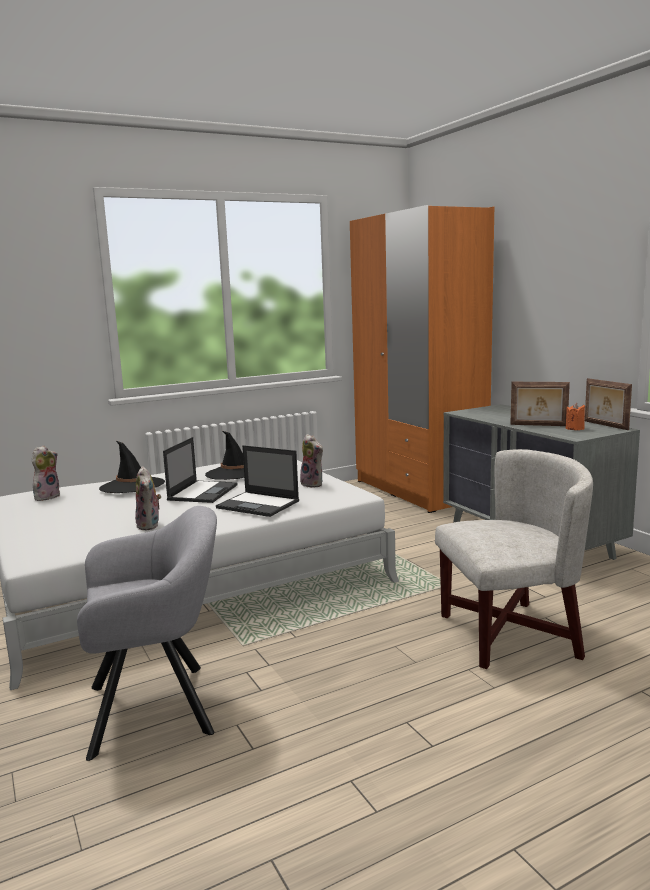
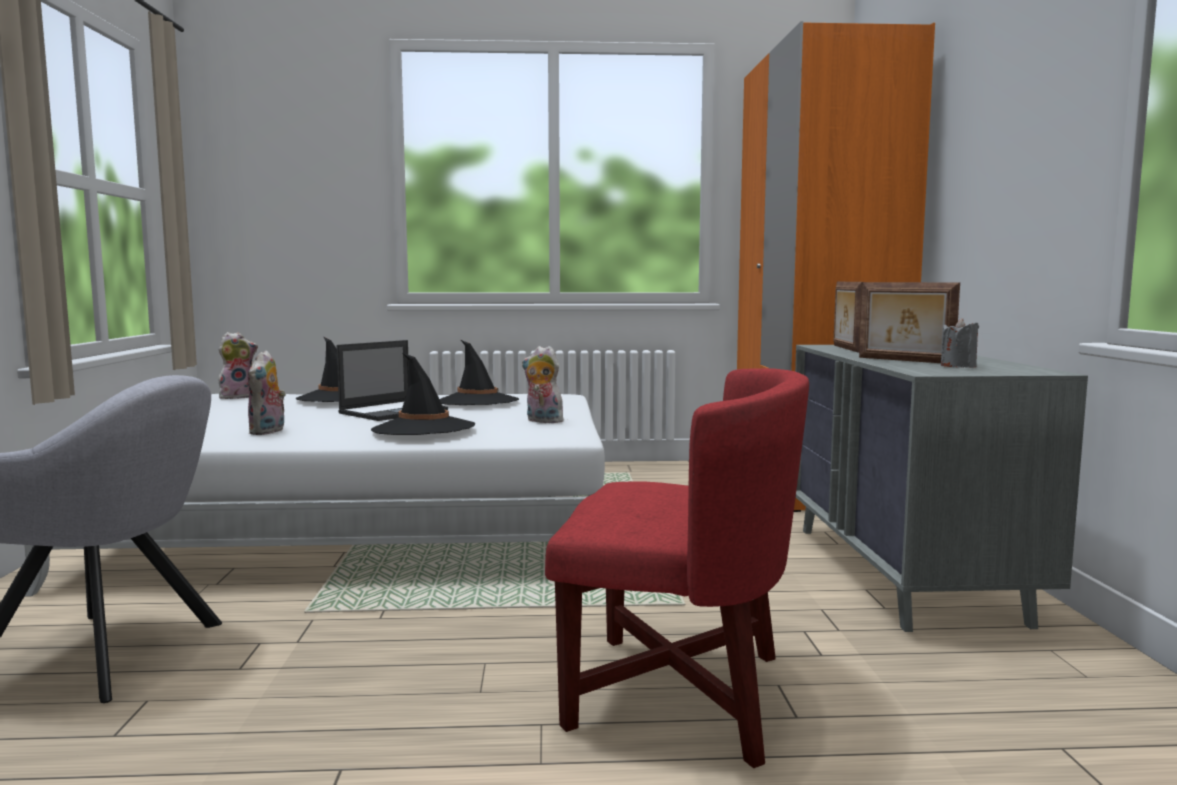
camera: 25 degrees right, 5 degrees down
laptop [216,445,299,517] -> black hat [371,353,475,435]
plush toy [300,434,323,488] -> plush toy turned 135 degrees clockwise [522,346,567,423]
white armchair [435,449,593,669] -> red armchair [545,368,809,768]
orange candle [566,403,585,430] -> grey candle [941,318,979,368]
picture frame [585,378,632,430] -> picture frame moved to [834,282,862,353]

